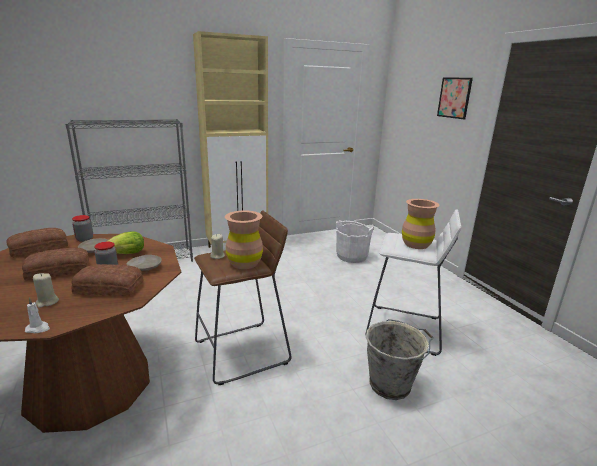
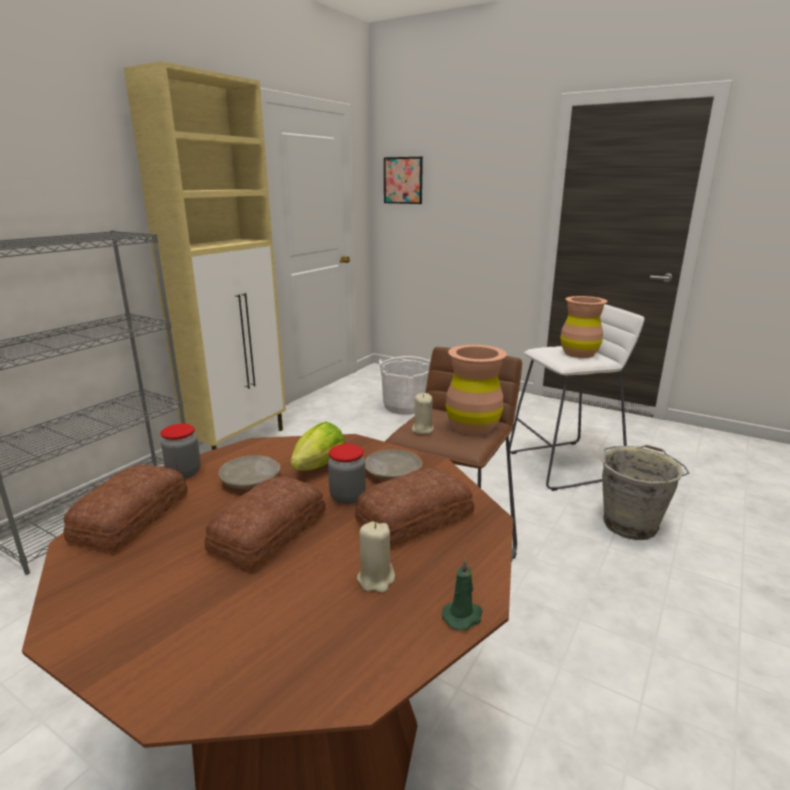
camera: 35 degrees left, 0 degrees up
white candle [25,297,50,333] -> green candle [442,558,483,630]
picture [437,78,473,119] -> picture moved to [384,157,423,204]

